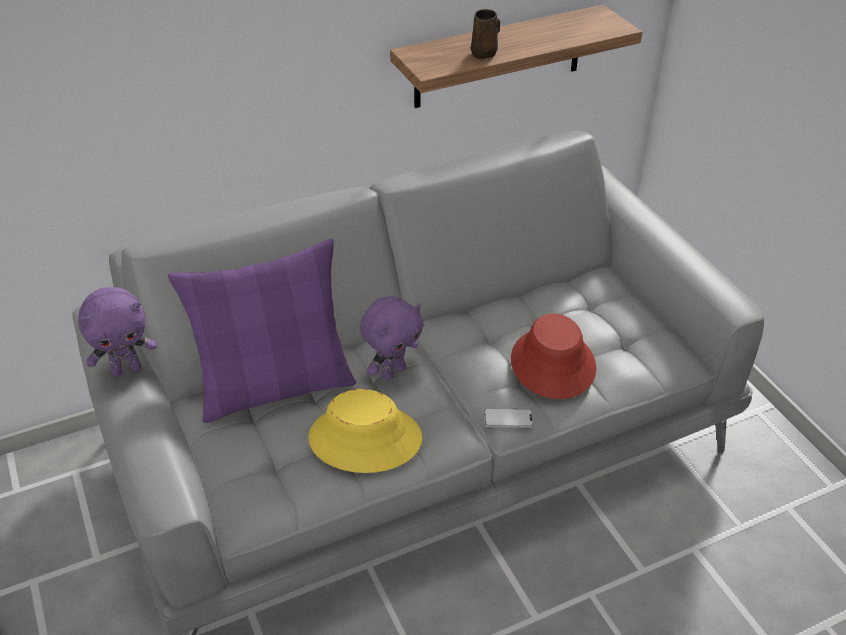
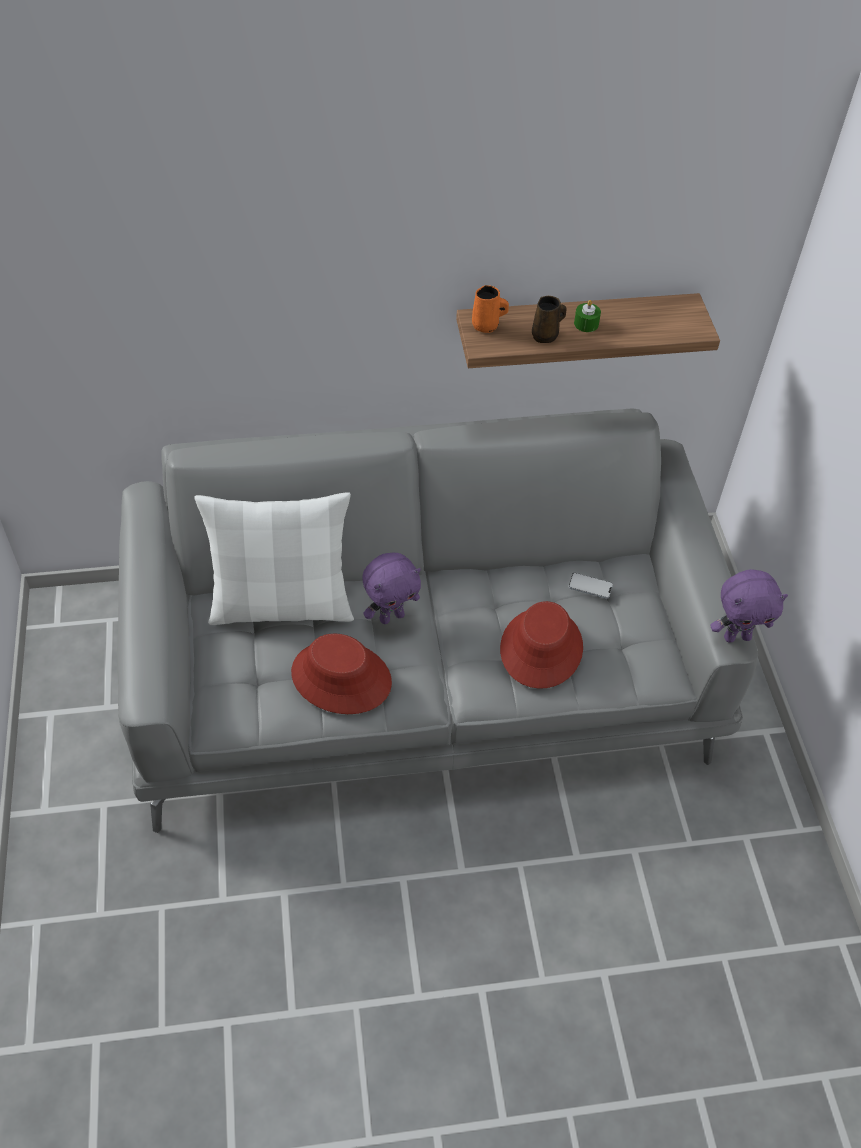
camera: 15 degrees right, 10 degrees up
purple plush toy [78,287,157,377] -> purple plush toy moved to [710,569,788,643]
purple pillow [168,239,356,423] -> white pillow [194,492,354,625]
yellow hat [308,389,422,473] -> red hat [291,634,392,714]
phone [484,408,533,428] -> phone moved to [569,573,613,599]
none -> orange mug [472,285,509,333]
none -> green candle [574,300,601,332]

